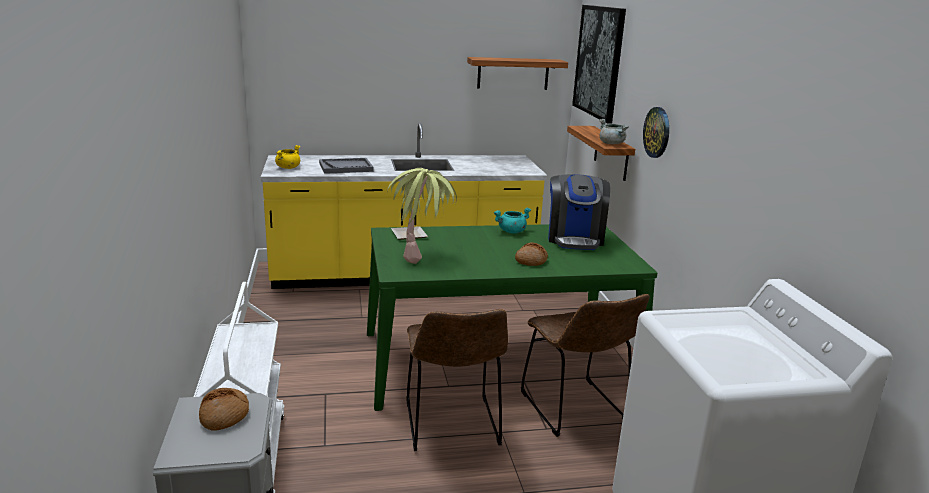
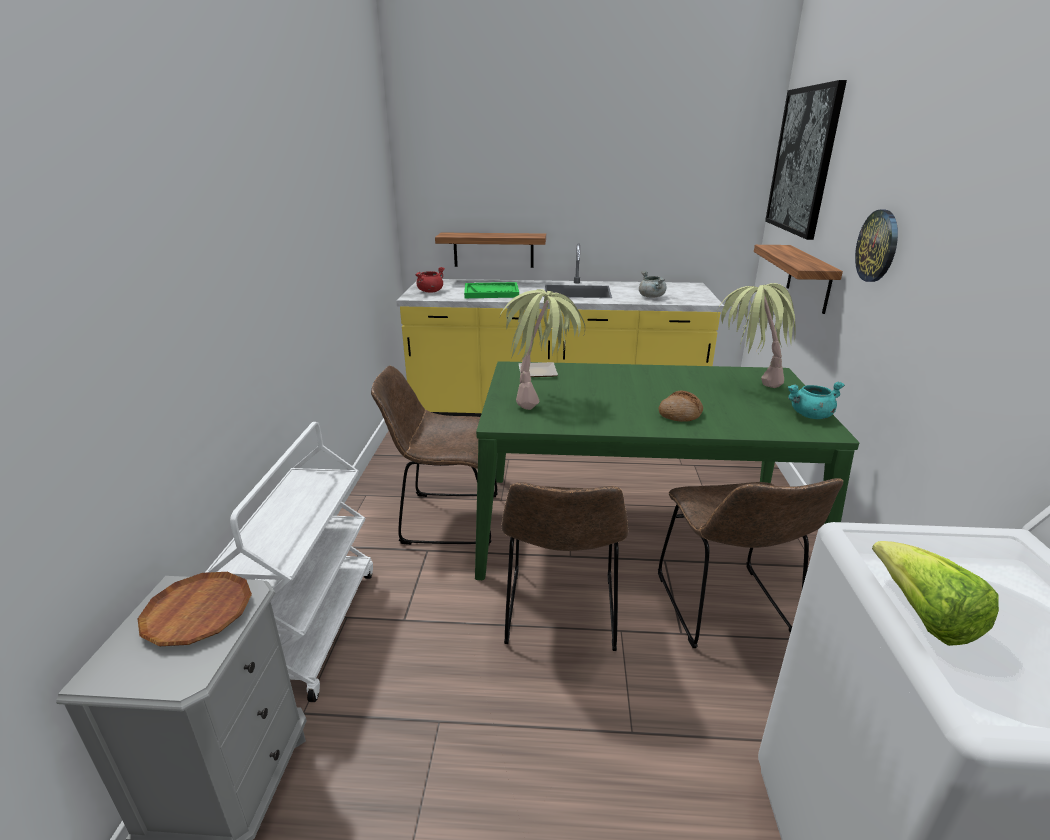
camera: 15 degrees right, 5 degrees up
bread [199,388,249,431] -> brown plate [138,572,252,646]
yellow cooking pot [275,145,300,169] -> red cooking pot [415,267,445,293]
grey tray [319,158,374,174] -> green tray [464,282,519,298]
shelf [467,57,568,90] -> shelf moved to [435,233,546,268]
turquoise cooking pot [494,208,531,233] -> turquoise cooking pot moved to [787,382,845,419]
coffee machine [548,174,610,250] -> potted plant [717,283,796,388]
grey cooking pot [599,119,629,144] -> grey cooking pot moved to [639,271,667,298]
none -> brown chair [371,366,498,545]
none -> lettuce [872,541,999,646]

